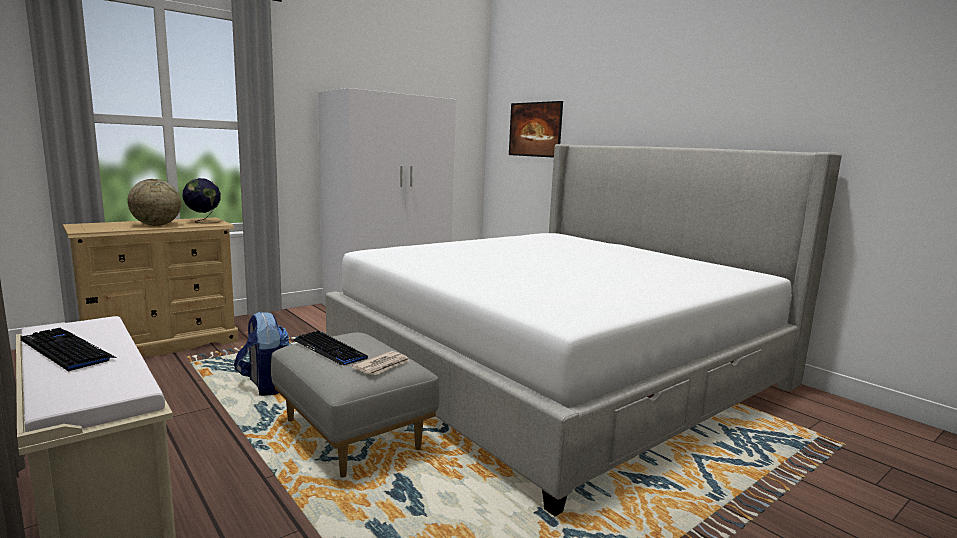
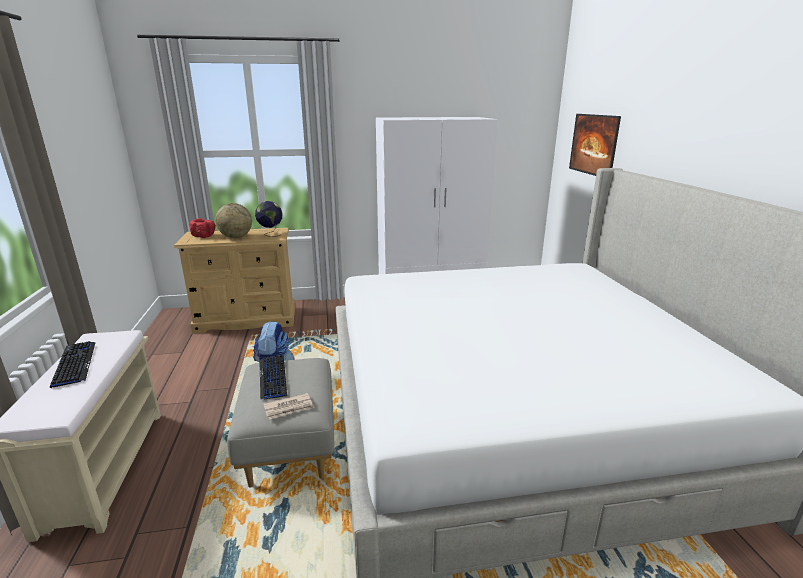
camera: 30 degrees right, 10 degrees up
none -> red bowl [189,218,216,238]

